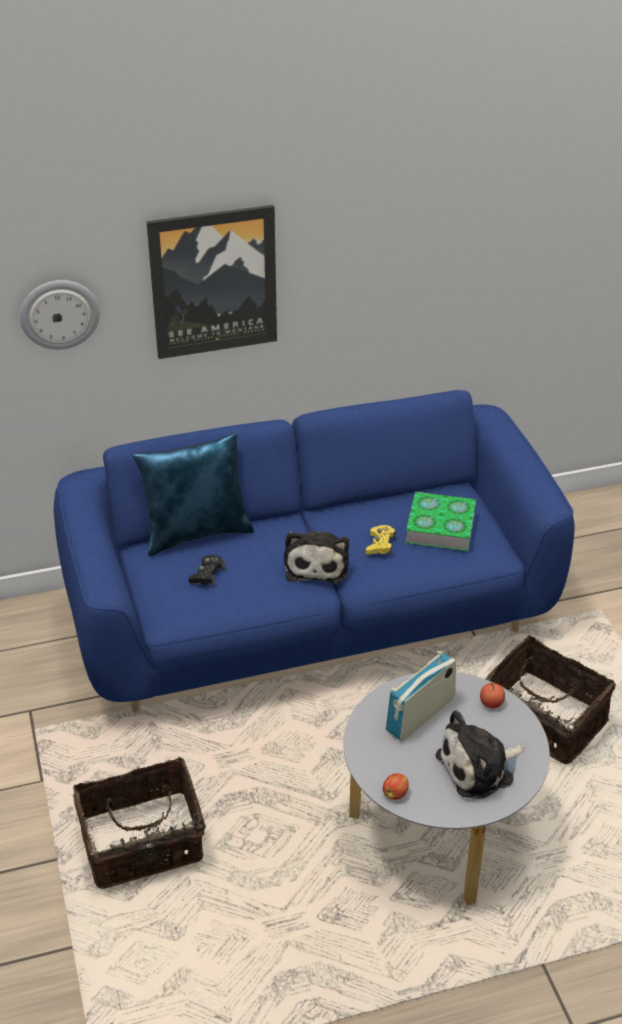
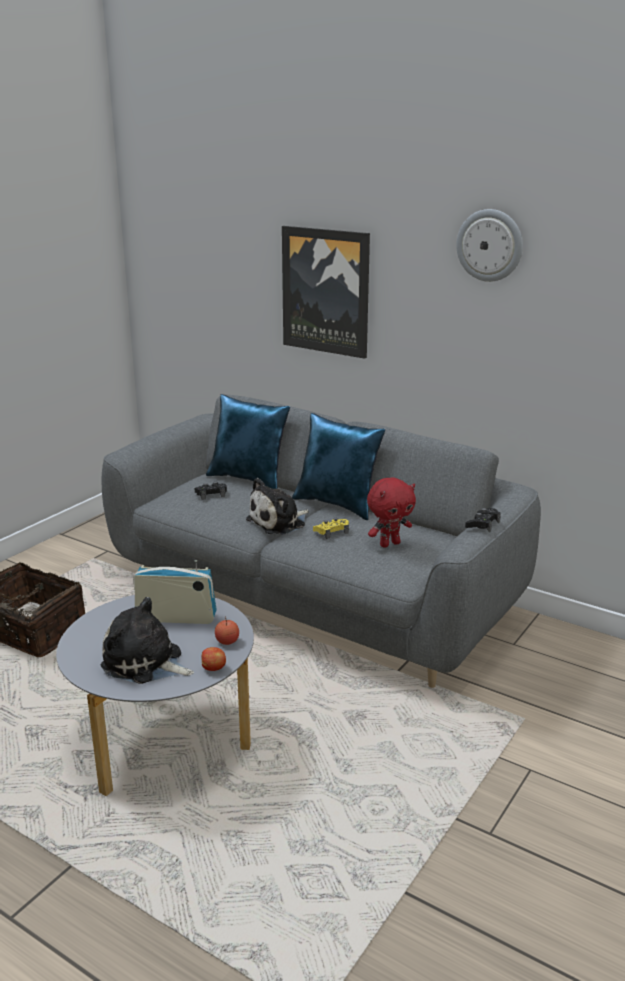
camera: 50 degrees right, 15 degrees down
wall clock [20,280,100,350] -> wall clock moved to [456,209,523,282]
blue sofa [54,390,575,713] -> grey sofa [101,395,541,688]
apple [383,773,409,800] -> apple moved to [202,647,226,671]
book [405,492,476,551] -> red plush toy [367,478,416,548]
basket [485,635,616,764] -> none
none -> blue pillow [292,413,385,520]
none -> black game controller [465,508,501,532]

